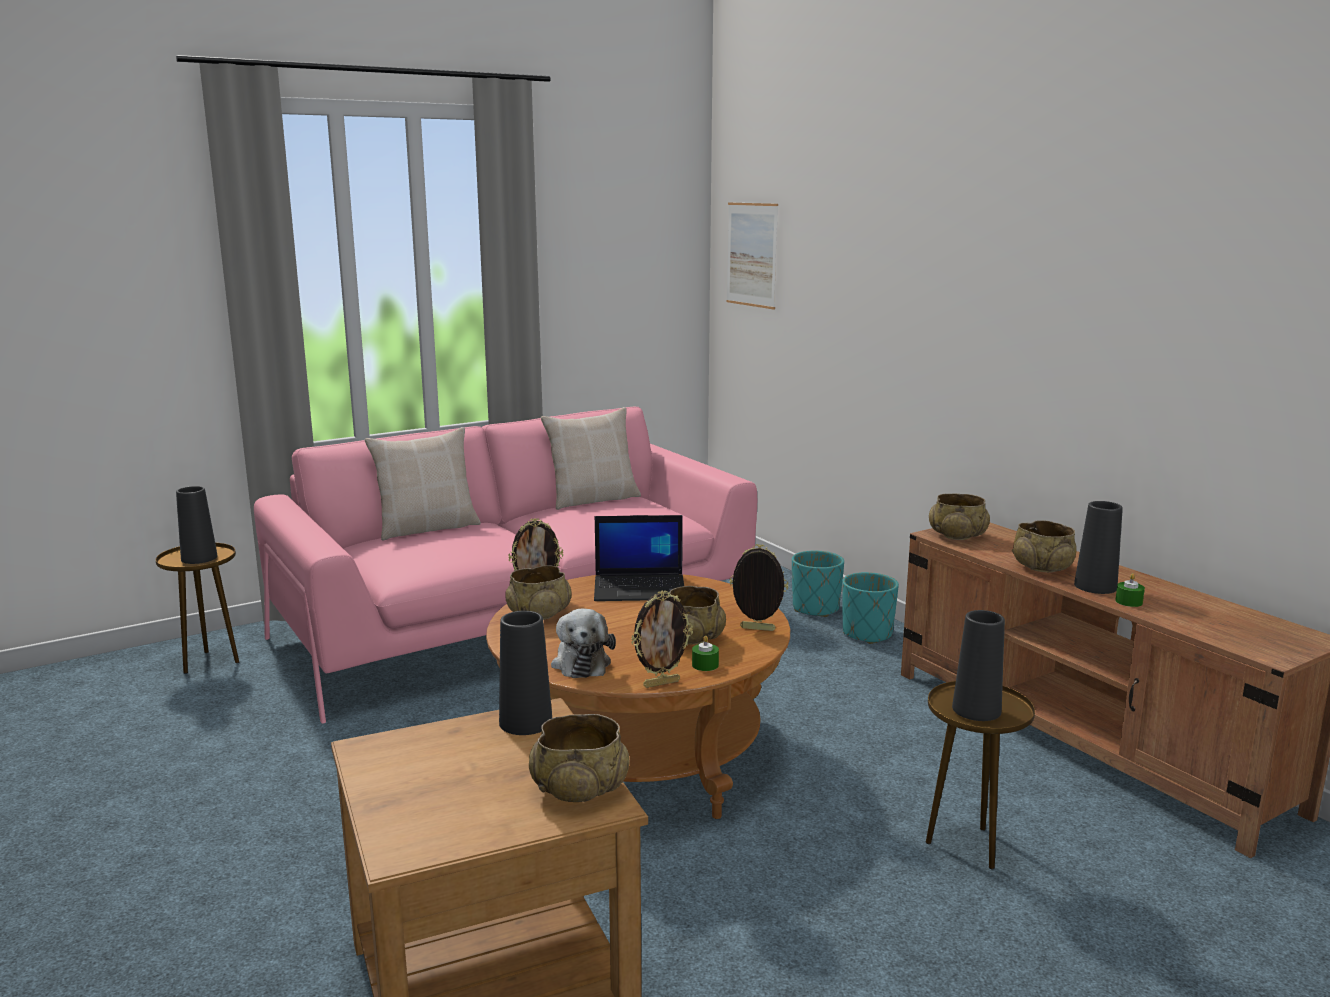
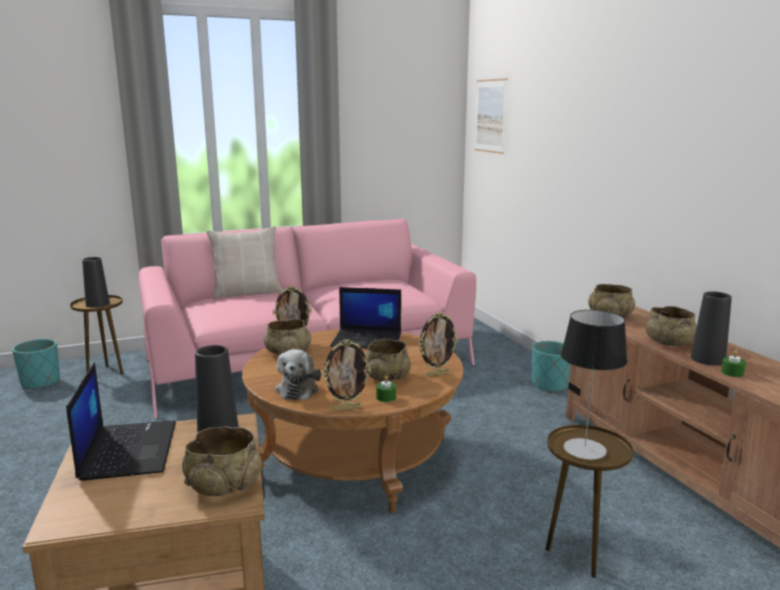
camera: 10 degrees right, 0 degrees up
beige pillow [541,407,641,510] -> none
picture frame [729,544,788,631] -> picture frame turned 135 degrees clockwise [418,312,459,377]
turquoise planter [792,551,844,617] -> turquoise planter moved to [12,339,60,390]
black vase [952,610,1005,721] -> table lamp [561,310,627,460]
none -> laptop [66,362,176,481]

